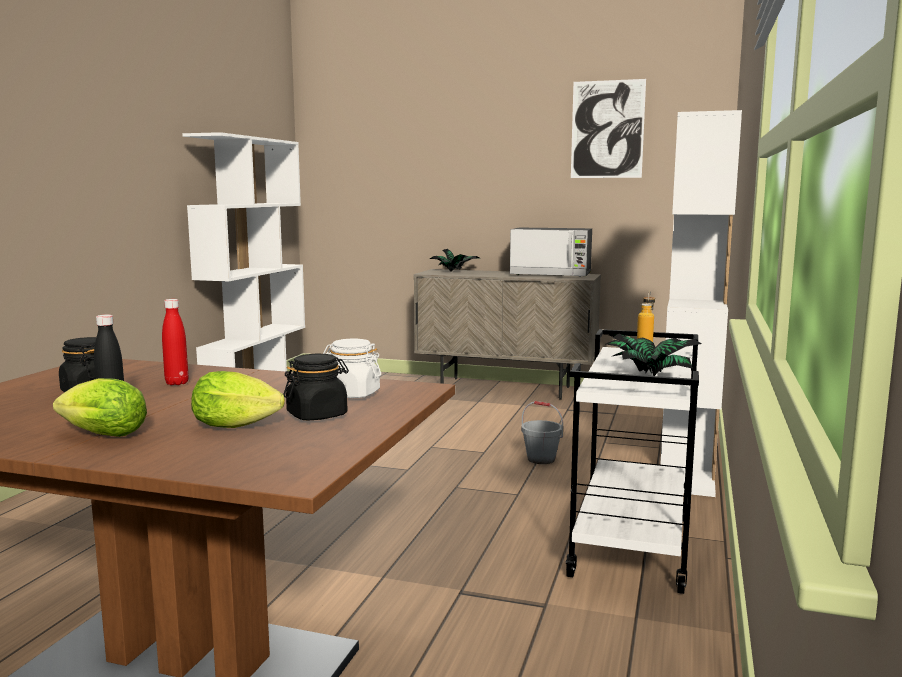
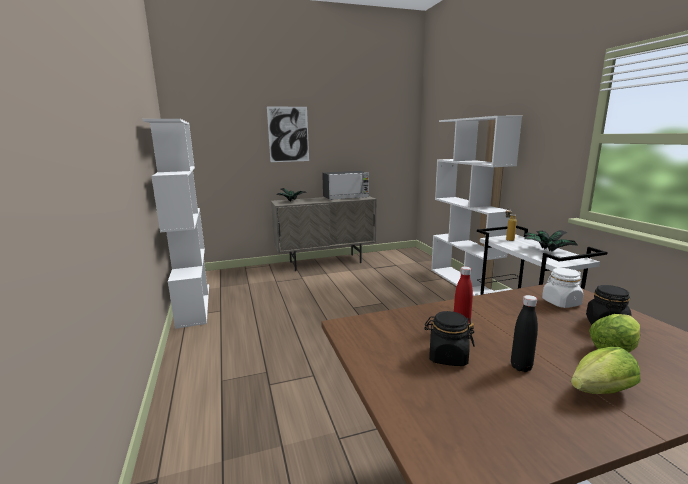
camera: 35 degrees left, 5 degrees up
grey bucket [521,401,563,464] -> none
picture [571,79,646,178] -> picture moved to [267,106,309,162]

